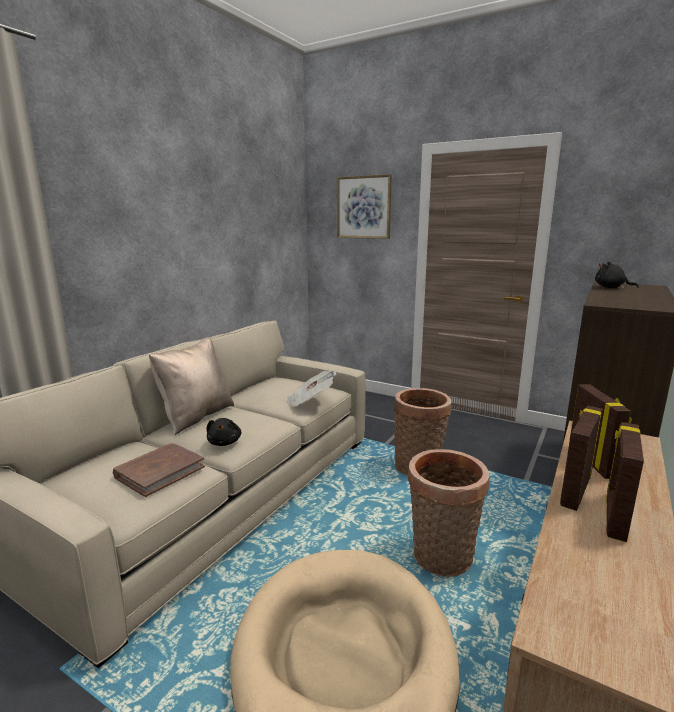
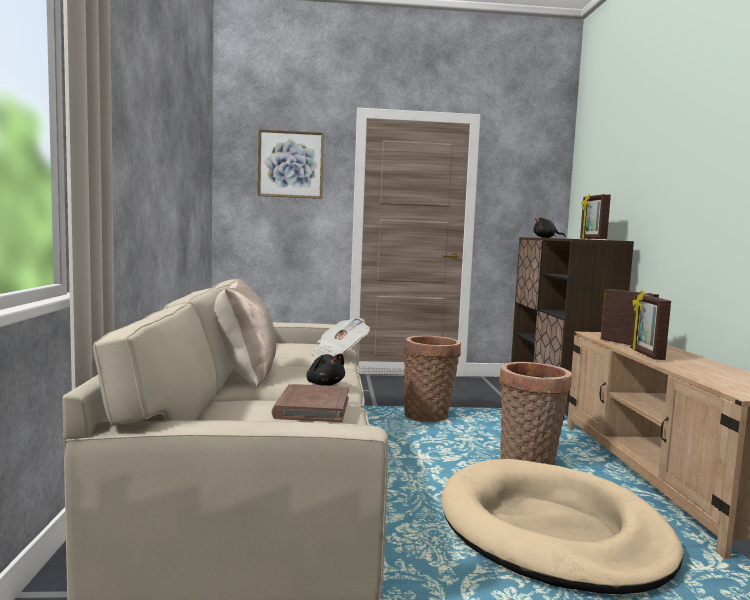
camera: 35 degrees left, 10 degrees down
picture frame [606,422,644,542] -> picture frame moved to [580,194,611,239]

